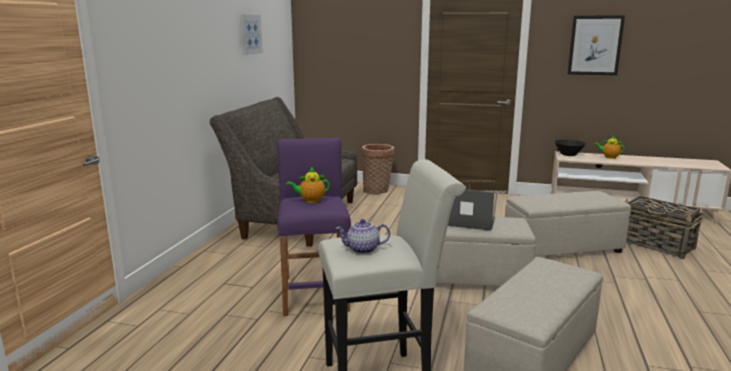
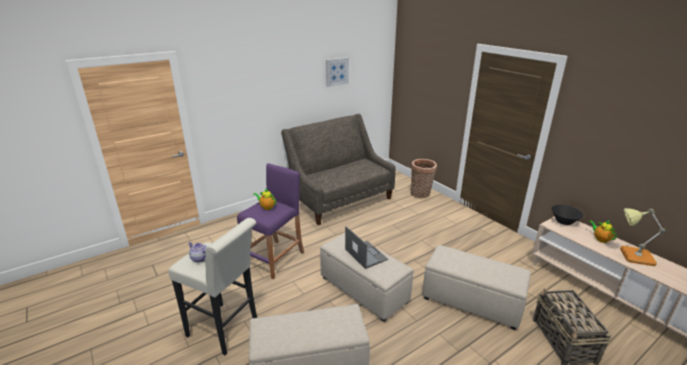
camera: 40 degrees right, 10 degrees up
picture [567,16,625,76] -> none
none -> table lamp [620,208,666,266]

